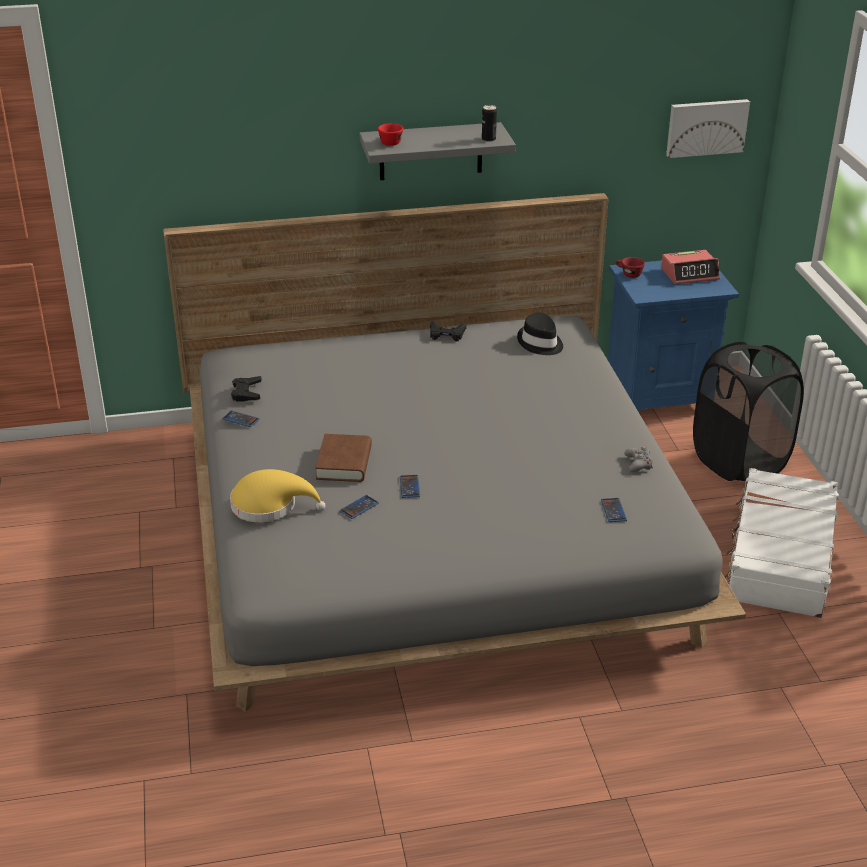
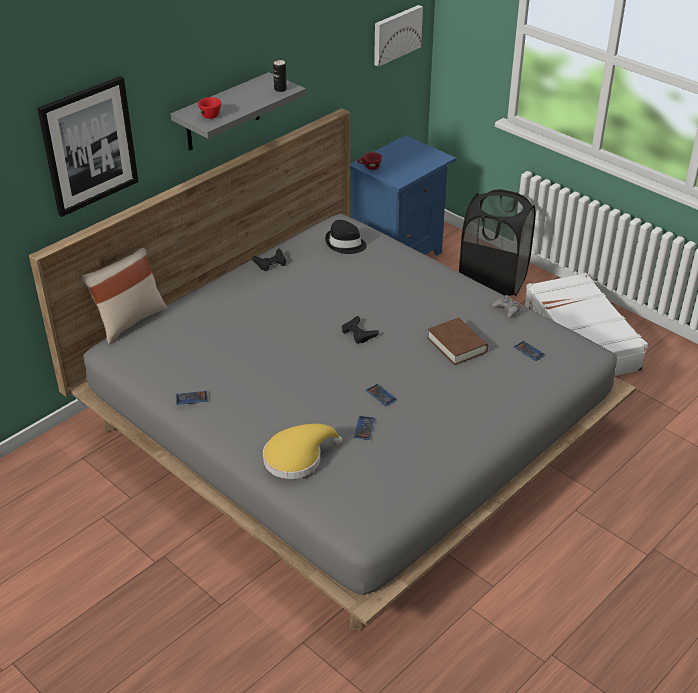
camera: 35 degrees left, 5 degrees up
black game controller [231,376,262,402] -> black game controller moved to [342,316,379,344]
brown book [315,434,372,482] -> brown book moved to [427,318,488,365]
alarm clock [661,250,720,284] -> none
none -> picture [37,76,139,217]
none -> beige pillow [81,248,167,345]

